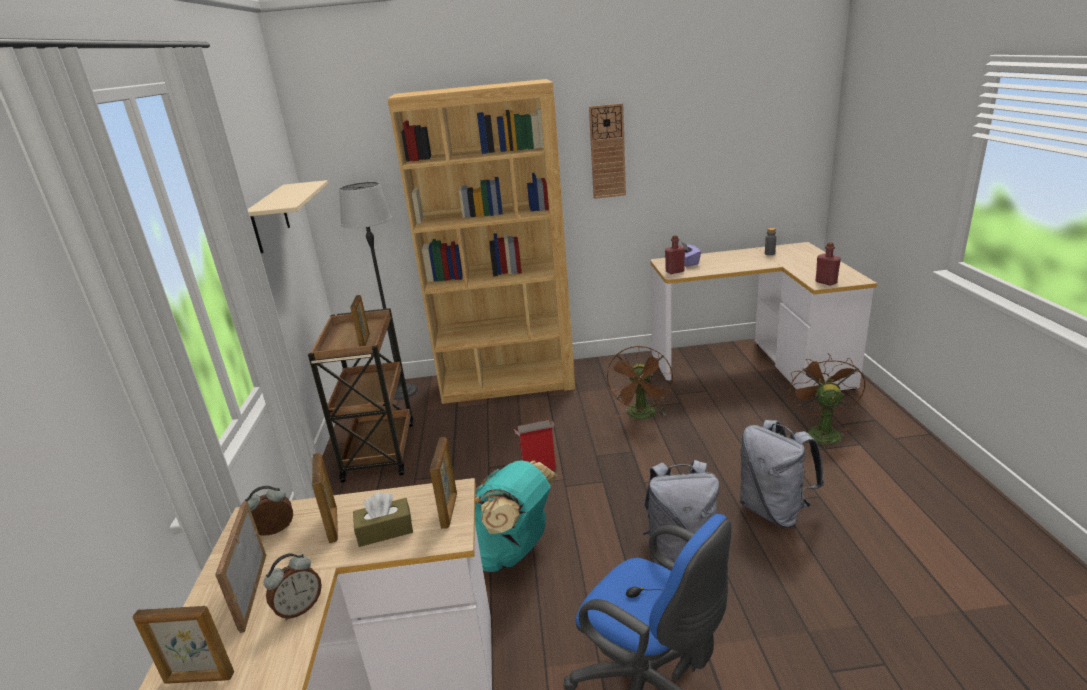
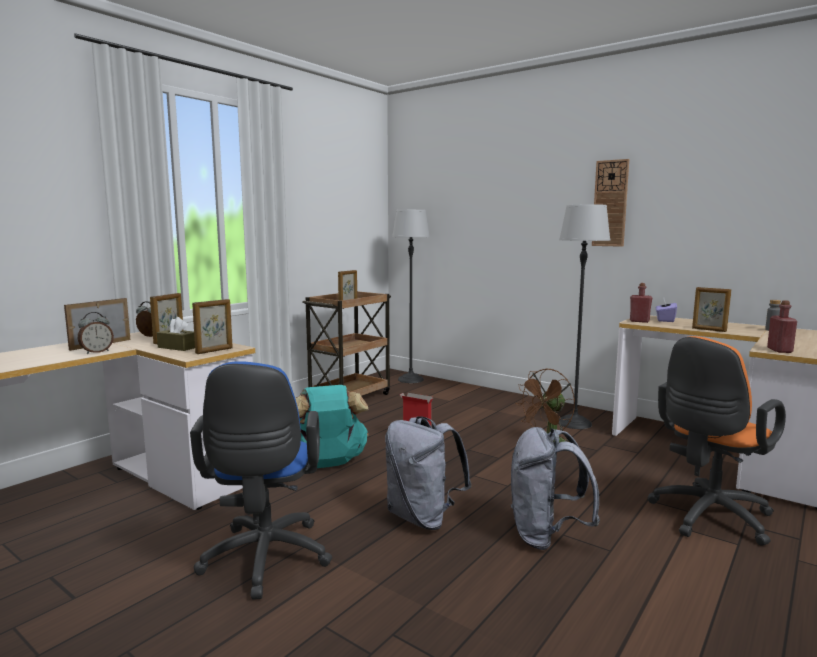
camera: 40 degrees right, 15 degrees down
picture frame [133,606,234,684] -> picture frame moved to [692,287,731,332]
beige shelf [248,180,328,253] -> none
alarm clock [264,553,322,621] -> alarm clock turned 45 degrees counterclockwise [78,312,114,354]
brown bookcase [387,79,576,404] -> none
brown fan [789,353,866,450] -> orange office chair [647,336,786,546]
none -> floor lamp [558,204,610,429]

